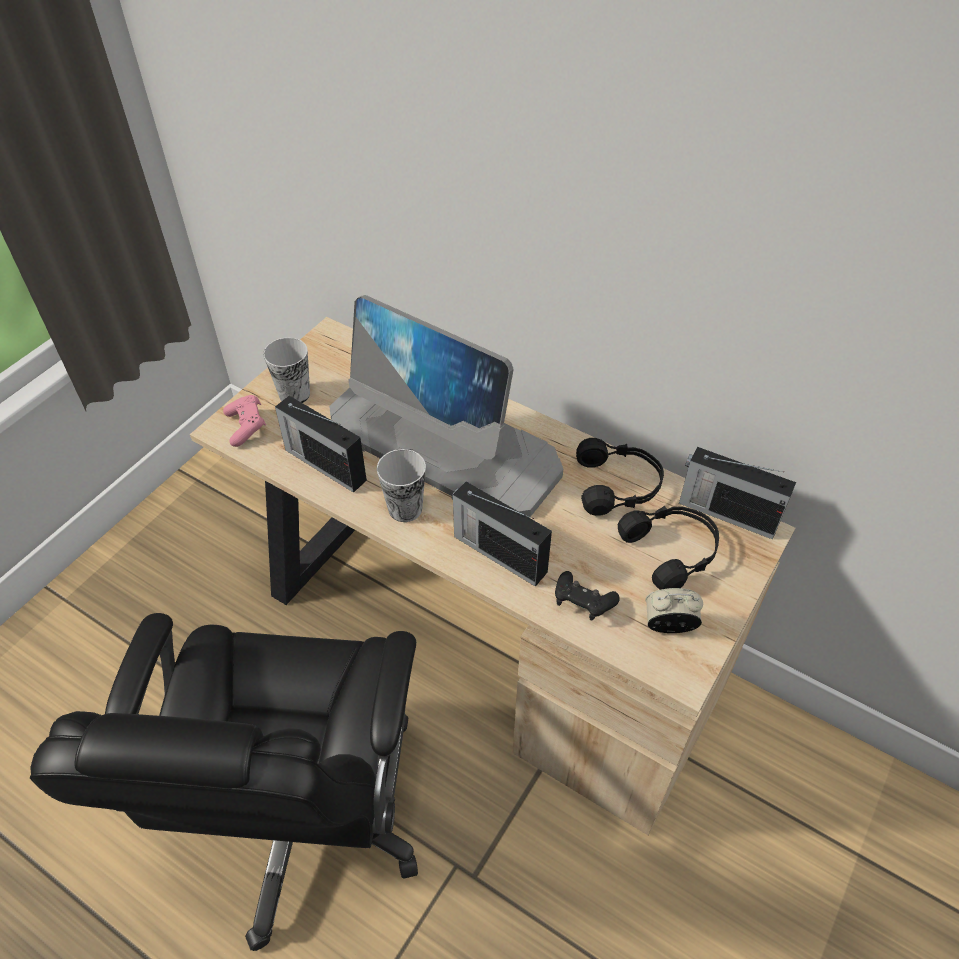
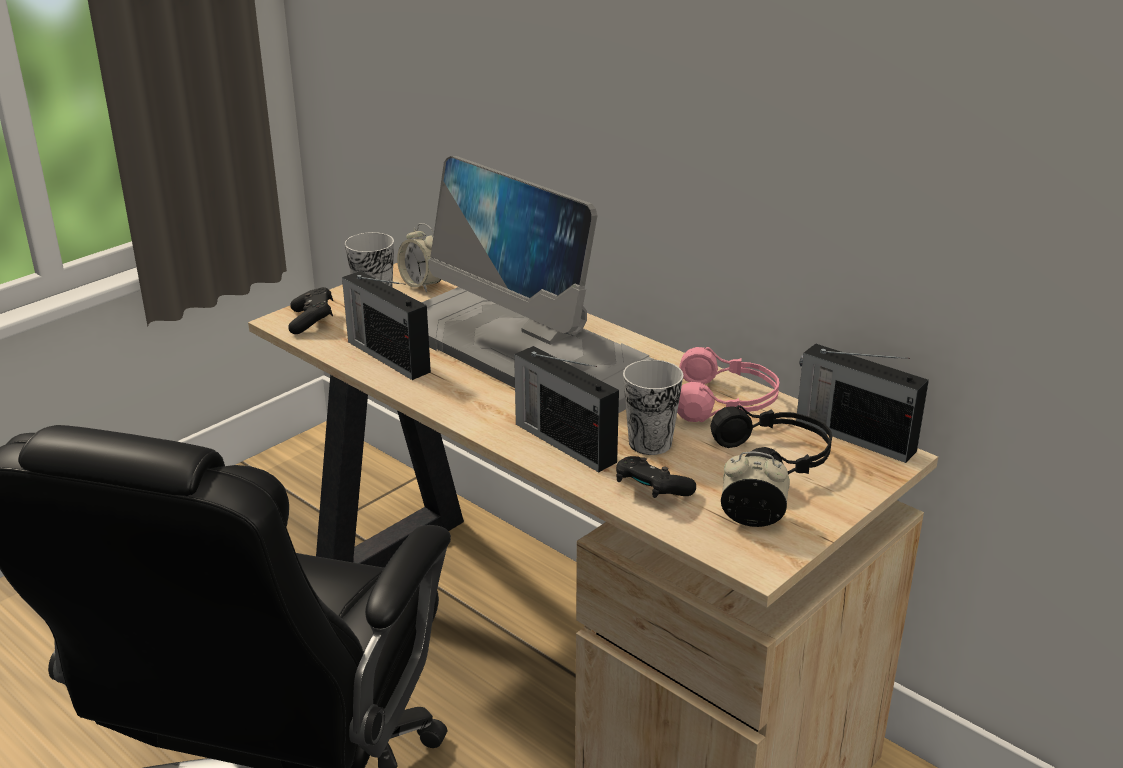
camera: 10 degrees right, 20 degrees down
pink game controller [223,395,266,447] -> black game controller [288,287,333,334]
cup [377,449,426,522] -> cup moved to [623,360,683,455]
black headphones [576,438,664,516] -> pink headphones [677,347,779,422]
none -> alarm clock [397,223,442,292]

